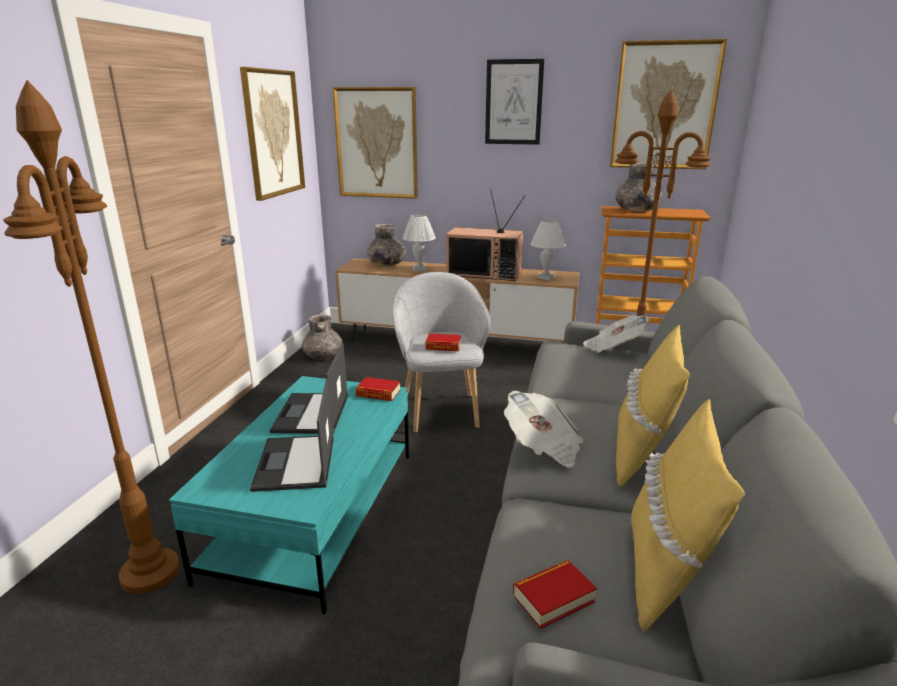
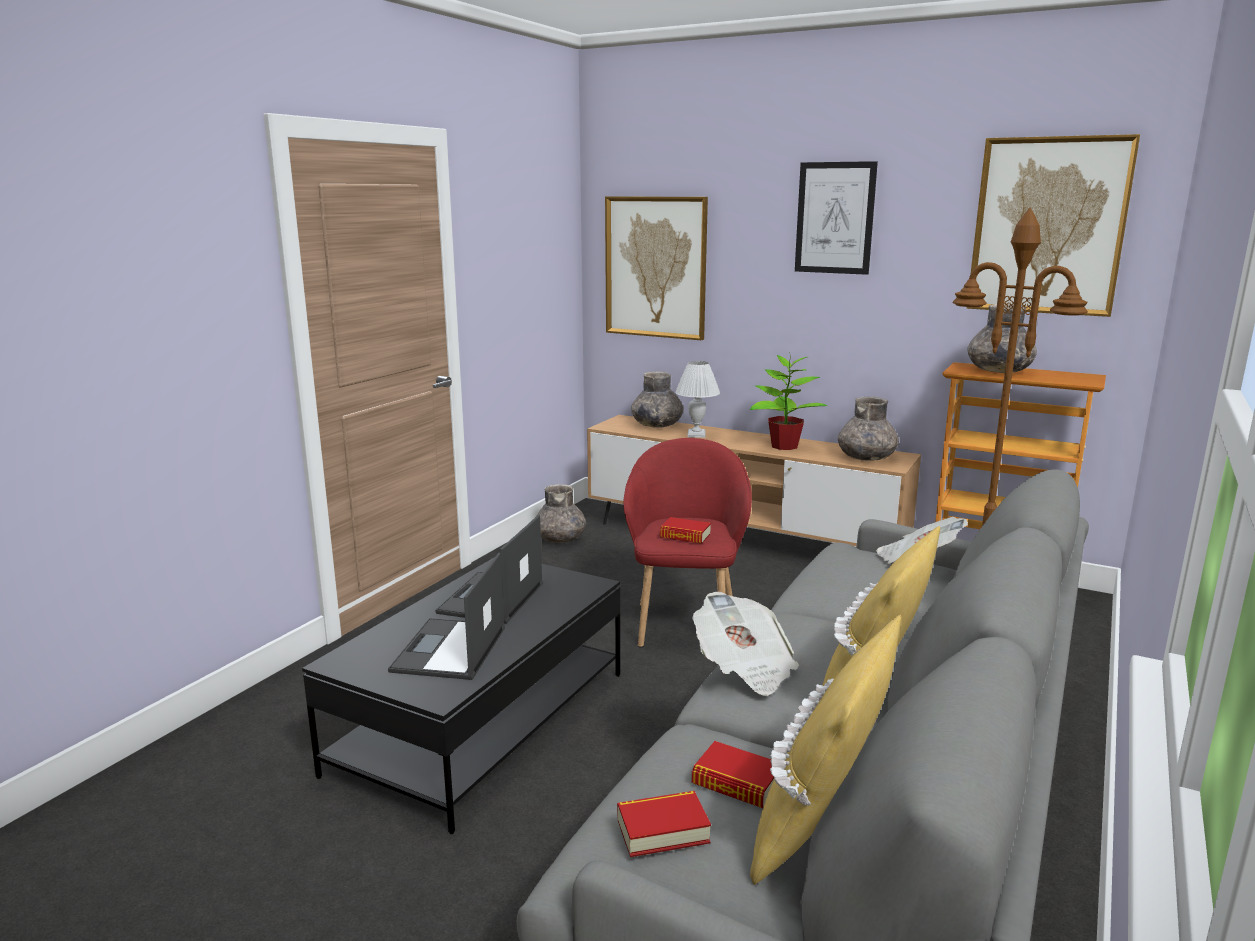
camera: 15 degrees right, 5 degrees down
brown floor lamp [3,80,180,594] -> none
turquoise coffee table [169,376,409,614] -> black coffee table [302,557,620,834]
picture [240,67,305,201] -> none
book [356,377,400,401] -> book moved to [692,741,775,808]
grey armchair [393,272,490,433] -> red armchair [623,438,752,647]
television [446,189,526,281] -> potted plant [750,352,827,450]
white table lamp [531,220,566,280] -> grey vase [838,397,899,461]

